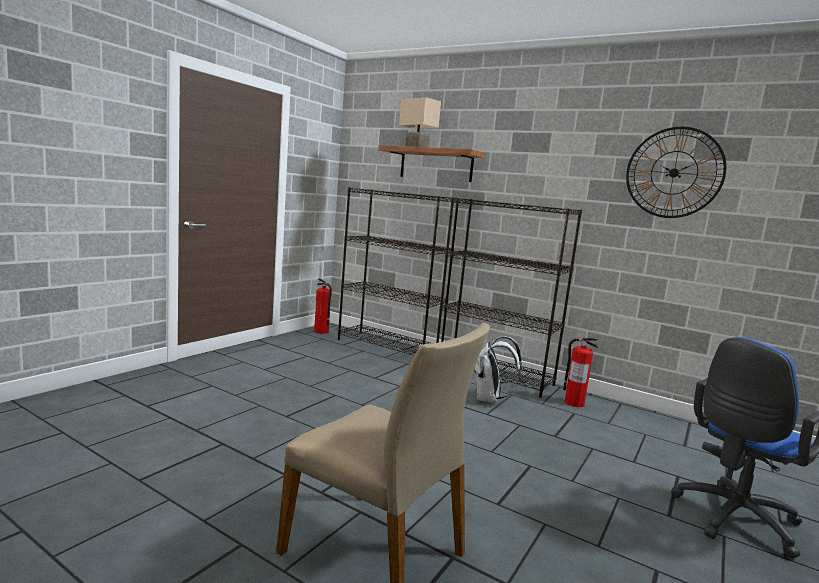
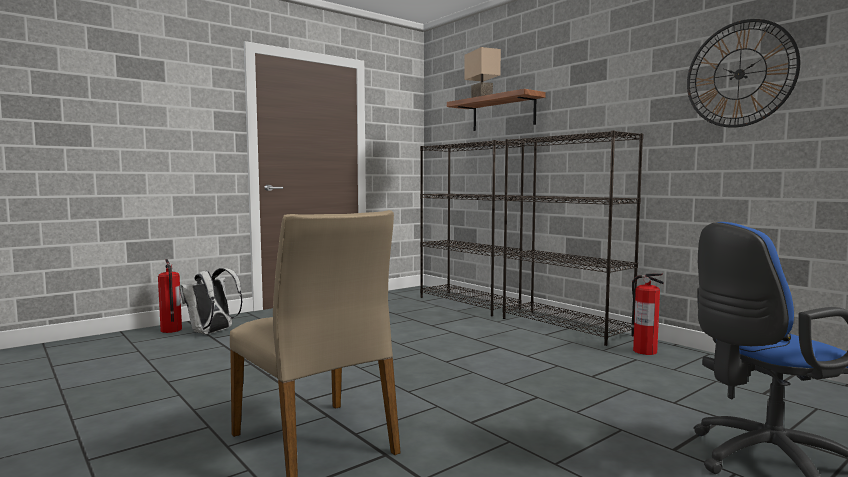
camera: 20 degrees right, 5 degrees down
fire extinguisher [314,278,332,334] -> fire extinguisher moved to [158,259,182,333]
white backpack [475,336,522,403] -> white backpack moved to [180,268,242,334]

